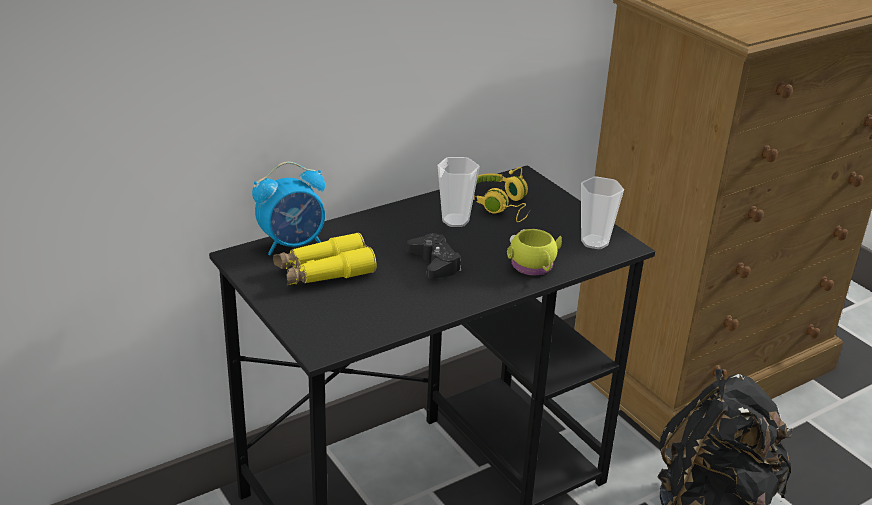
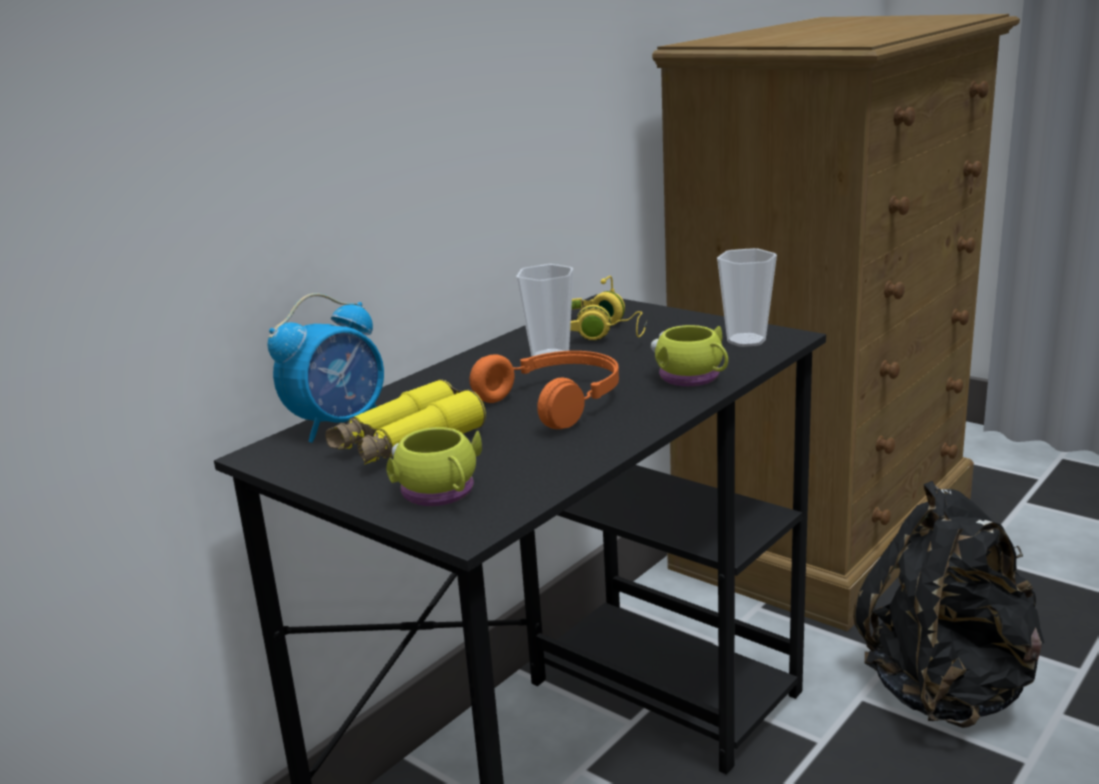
camera: 15 degrees left, 10 degrees down
black game controller [407,233,461,279] -> orange headphones [470,351,619,429]
none -> yellow mug [386,427,482,506]

